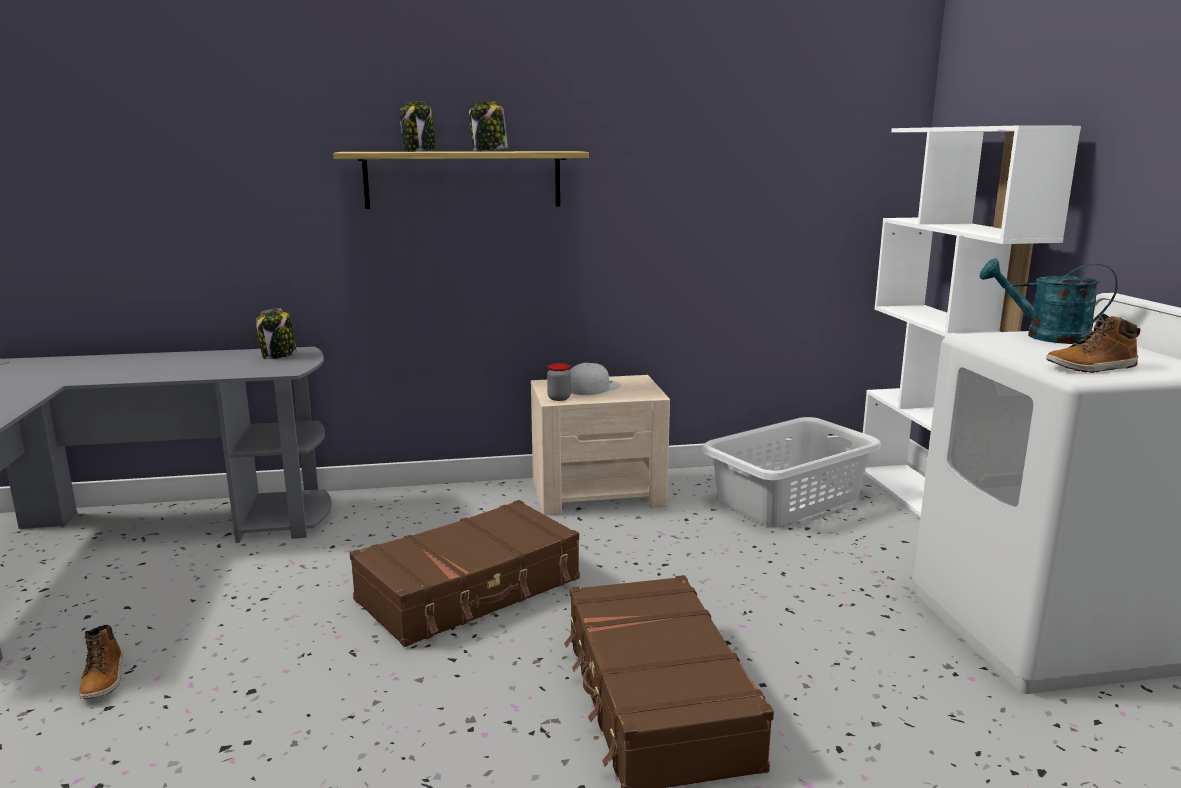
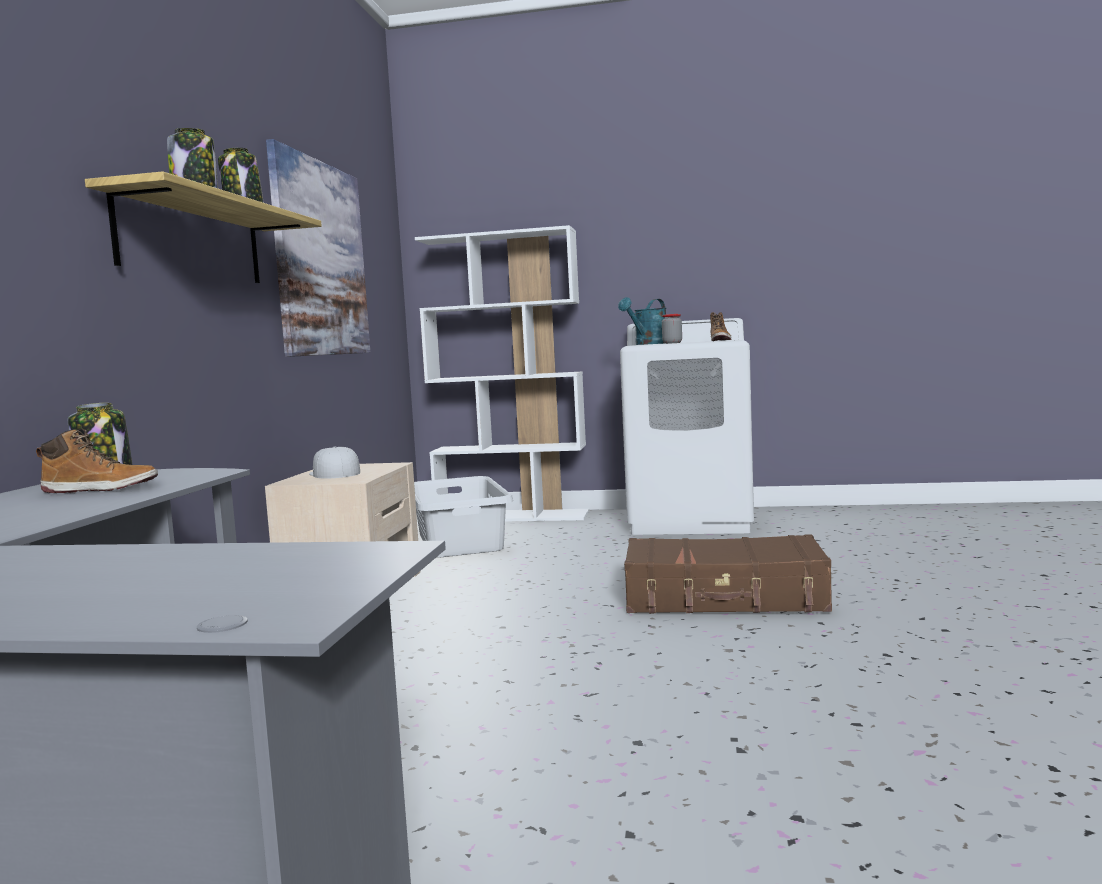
camera: 70 degrees left, 10 degrees down
boot [79,625,123,699] -> boot moved to [36,429,158,493]
brown suitcase [350,500,580,647] -> none
jar [547,363,571,401] -> jar moved to [662,314,682,344]
none -> picture [266,139,370,357]

